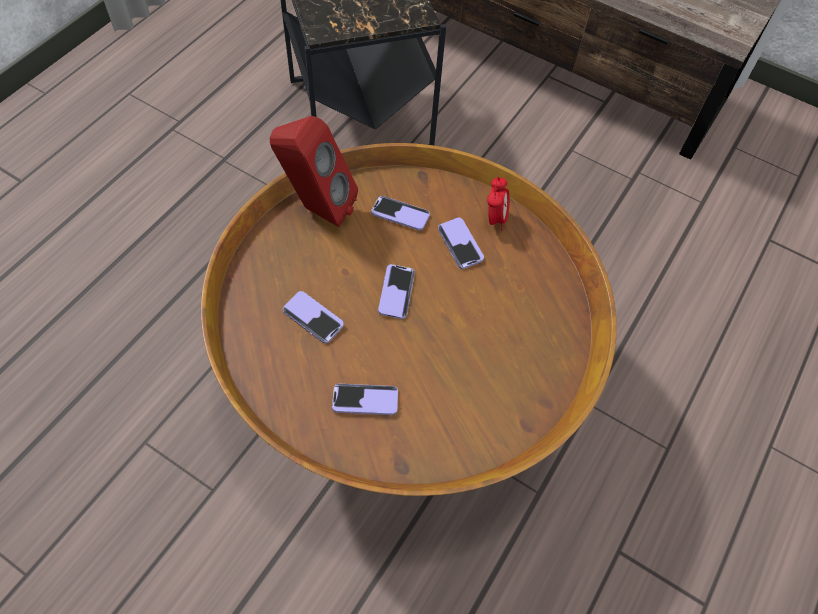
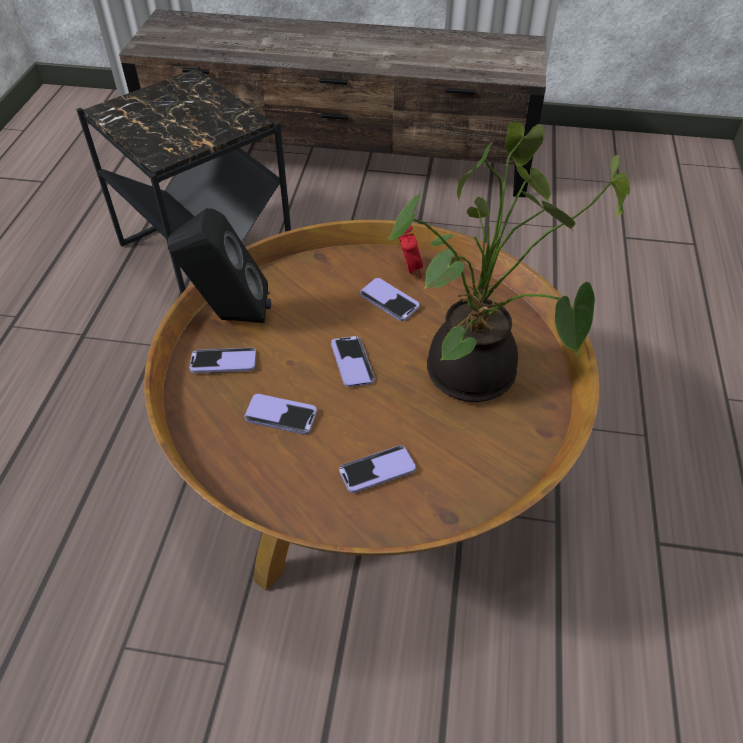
camera: 20 degrees left, 10 degrees down
red speaker [270,116,358,227] -> black speaker [168,208,271,323]
phone [371,196,430,230] -> phone moved to [189,348,256,373]
none -> potted plant [388,122,630,402]

